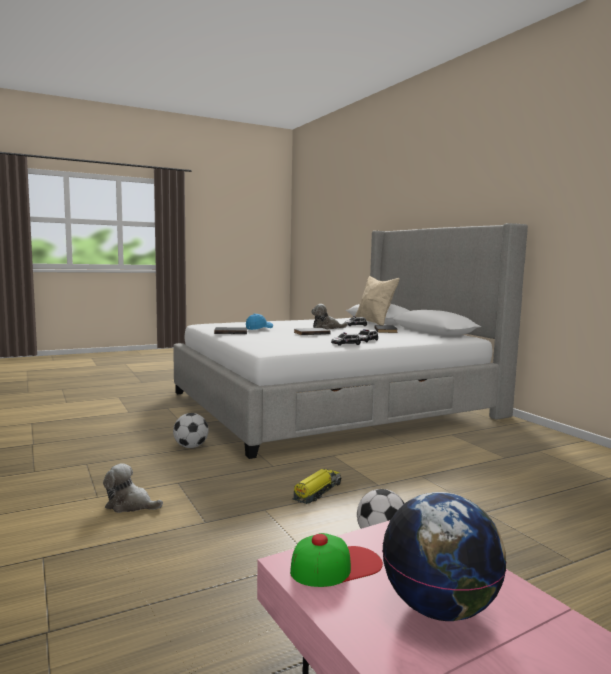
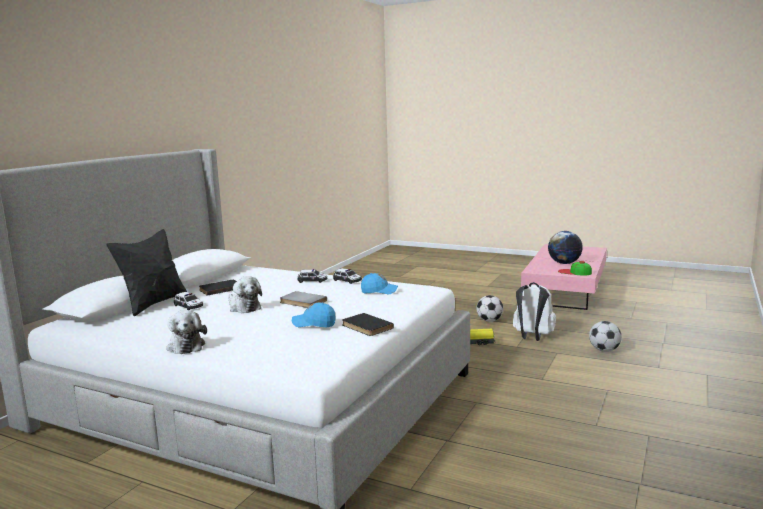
camera: 125 degrees left, 5 degrees up
plush toy [103,464,163,513] -> plush toy moved to [166,310,207,354]
football [173,413,209,448] -> football moved to [589,321,622,352]
beige pillow [355,276,400,325] -> black pillow [107,229,187,316]
none -> blue cap [361,273,398,295]
none -> white backpack [513,282,556,341]

